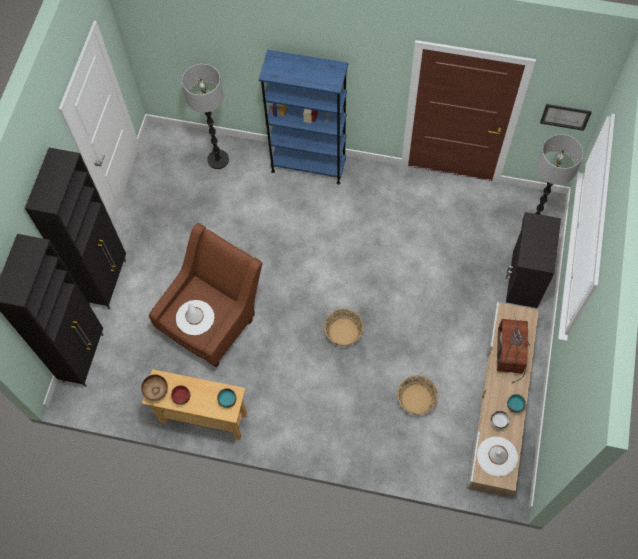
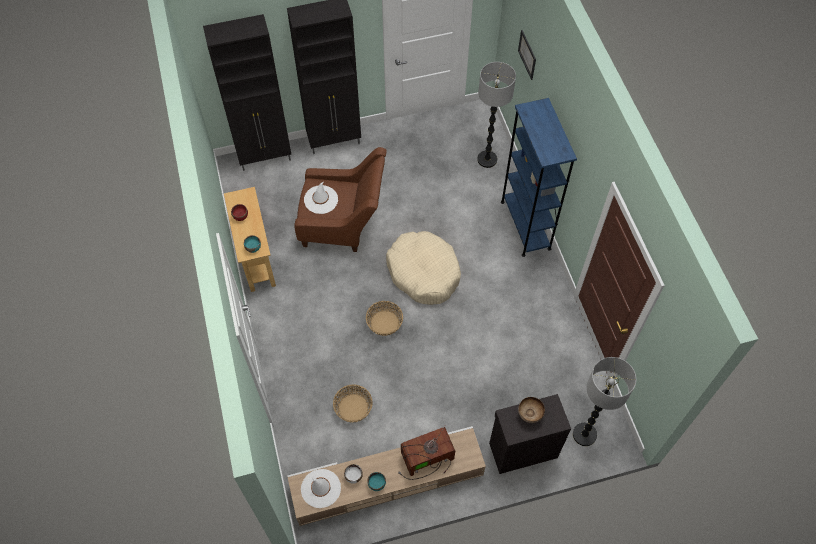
camera: 60 degrees right, 5 degrees down
bowl [141,375,168,401] -> bowl moved to [518,397,545,423]
picture [540,104,592,131] -> picture moved to [518,30,536,80]
none -> beige dog bed [386,231,461,305]

